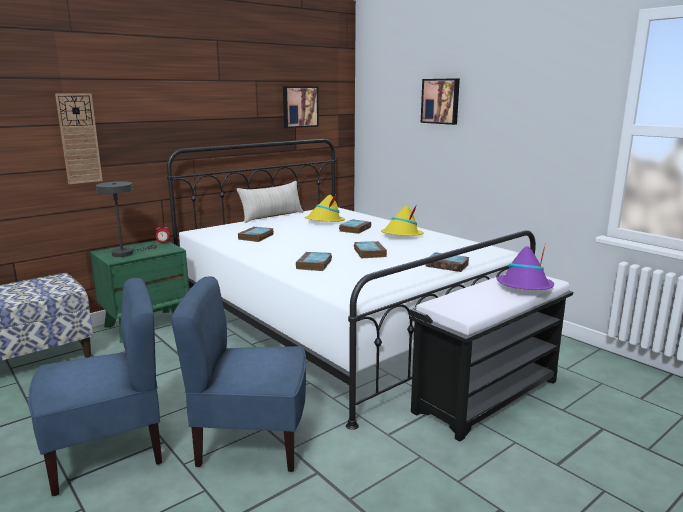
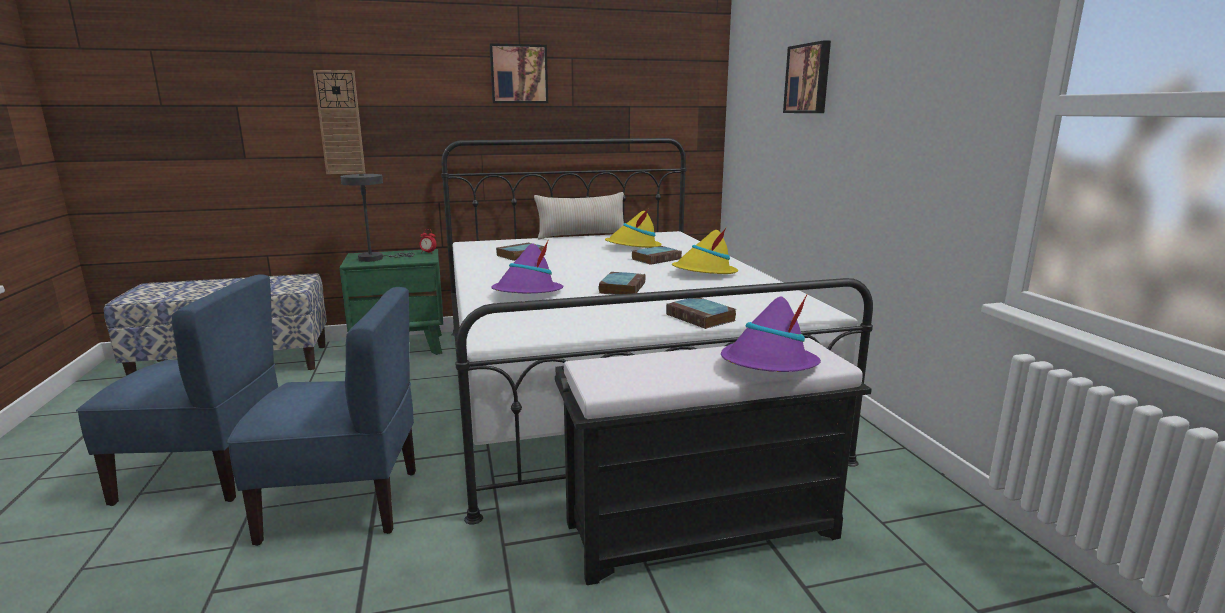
camera: 25 degrees right, 0 degrees up
blue chair [171,276,306,472] -> blue chair turned 150 degrees clockwise [227,287,416,546]
picture [283,86,319,128] -> picture moved to [489,43,548,103]
book [296,251,332,271] -> purple hat [492,241,563,293]

